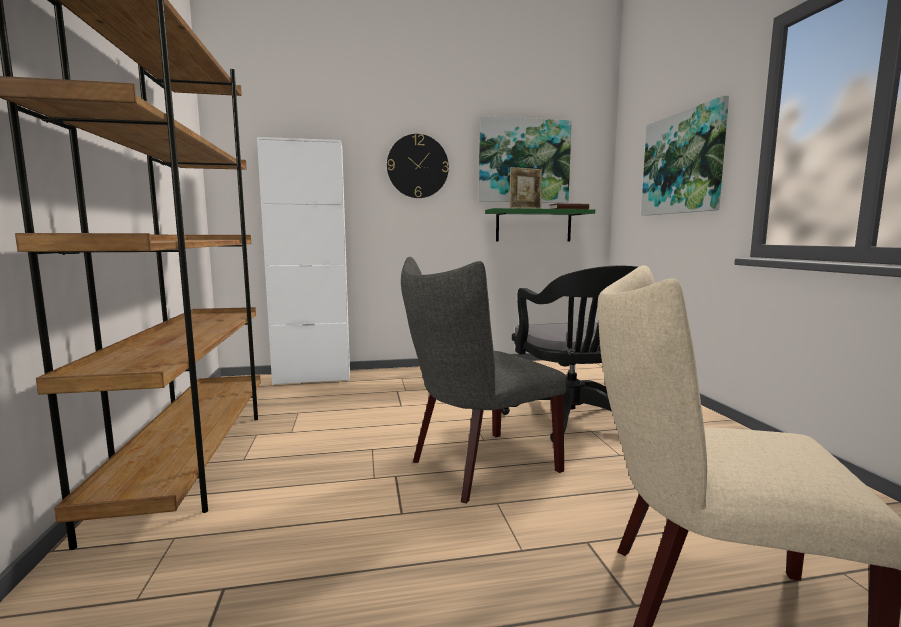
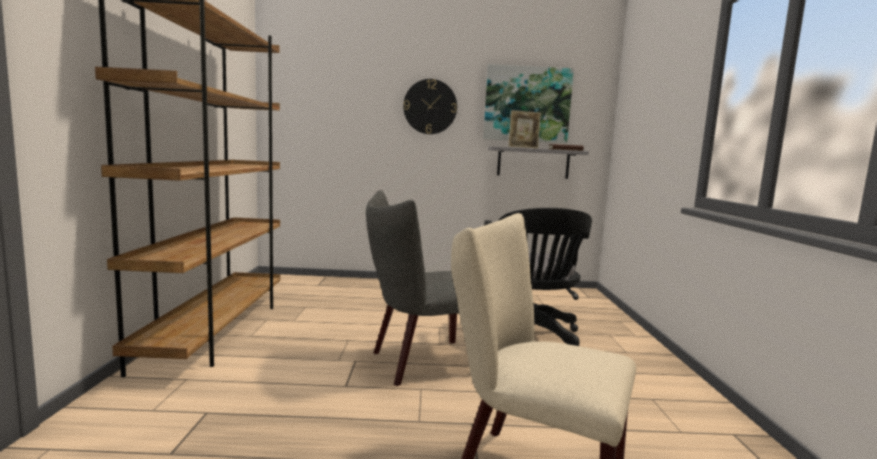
camera: 10 degrees right, 0 degrees up
white cabinet [257,137,350,385] -> none
green shelf [485,208,595,242] -> grey shelf [488,146,589,179]
picture [641,96,729,216] -> none

